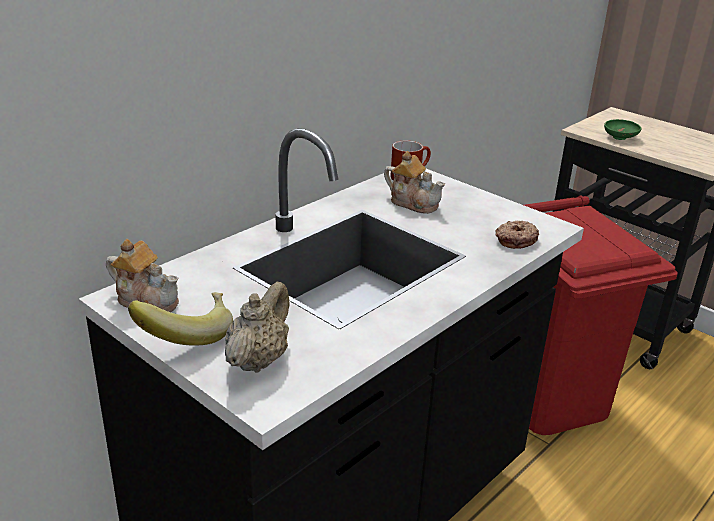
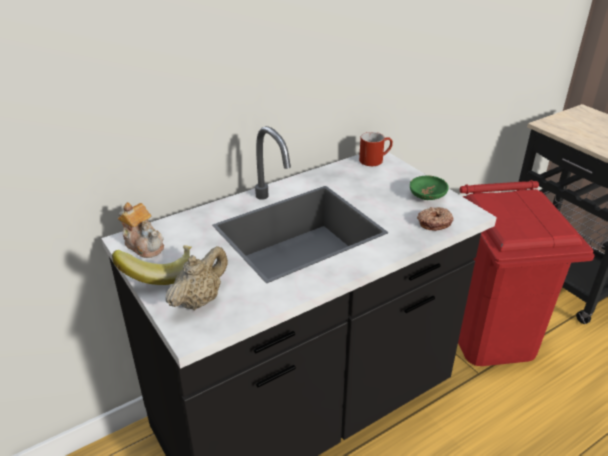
camera: 15 degrees right, 5 degrees up
teapot [384,151,445,214] -> none
green bowl [604,119,642,140] -> green bowl moved to [410,176,449,200]

